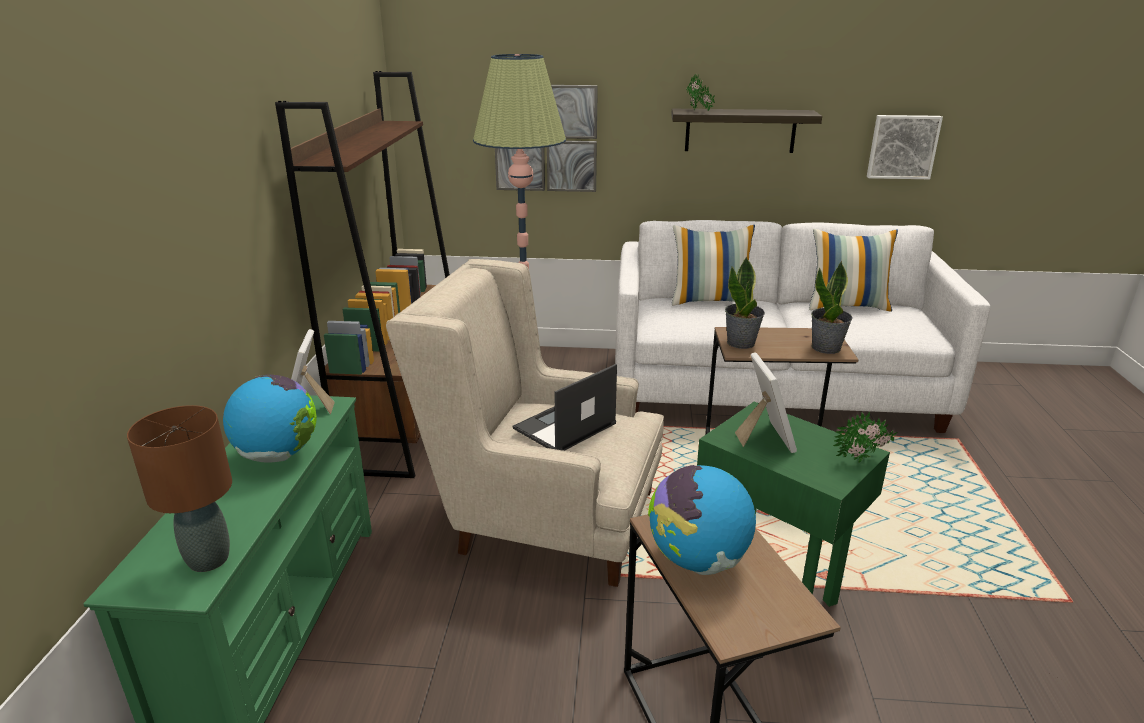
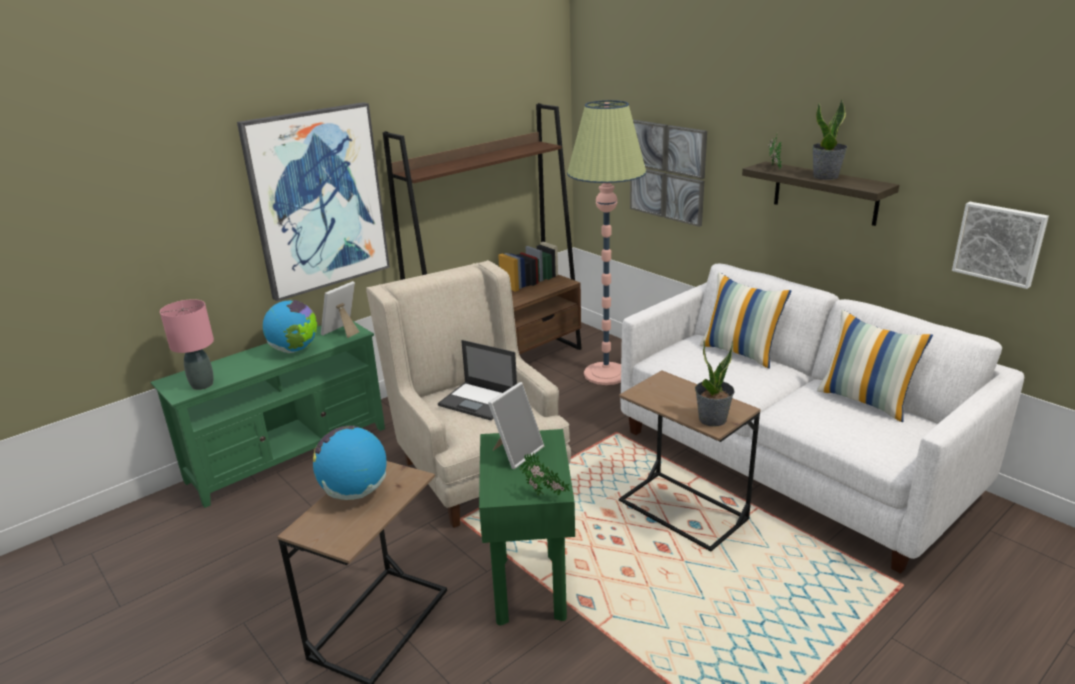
camera: 45 degrees right, 0 degrees up
brown table lamp [127,405,232,572] -> pink table lamp [160,299,214,390]
laptop [513,364,617,451] -> laptop turned 150 degrees counterclockwise [438,340,517,421]
potted plant [725,256,765,349] -> potted plant moved to [812,99,848,180]
none -> picture [237,102,390,301]

